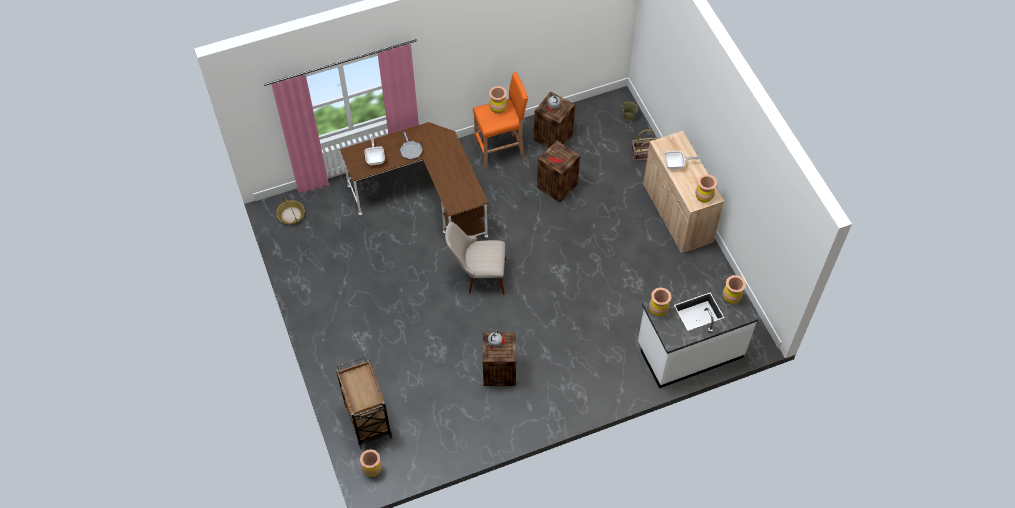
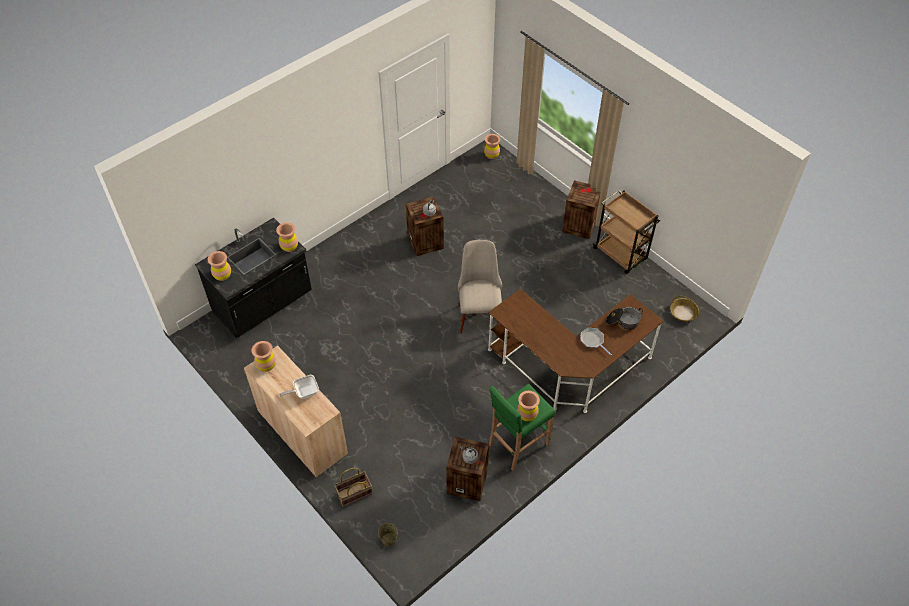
camera: 160 degrees right, 5 degrees down
brown cart [336,357,392,450] -> brown cart moved to [593,190,660,274]
frying pan [364,136,385,165] -> cooking pot [606,307,643,330]
beige chair [445,222,506,295] -> beige chair turned 75 degrees counterclockwise [458,240,502,334]
orange stool [473,72,528,169] -> green stool [489,384,556,471]
crate [537,140,580,203] -> crate moved to [562,180,600,239]
white counter [638,272,758,388] -> black counter [195,218,312,338]

